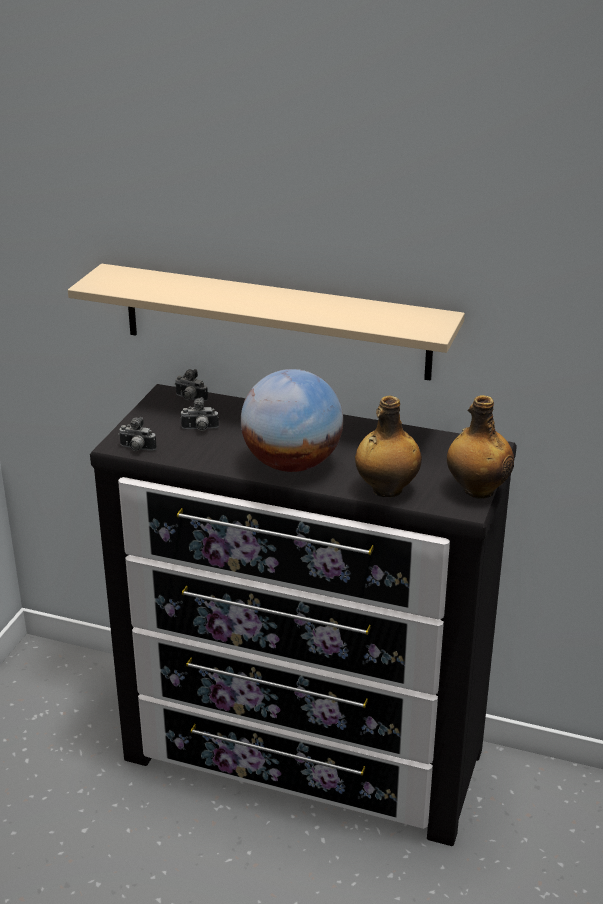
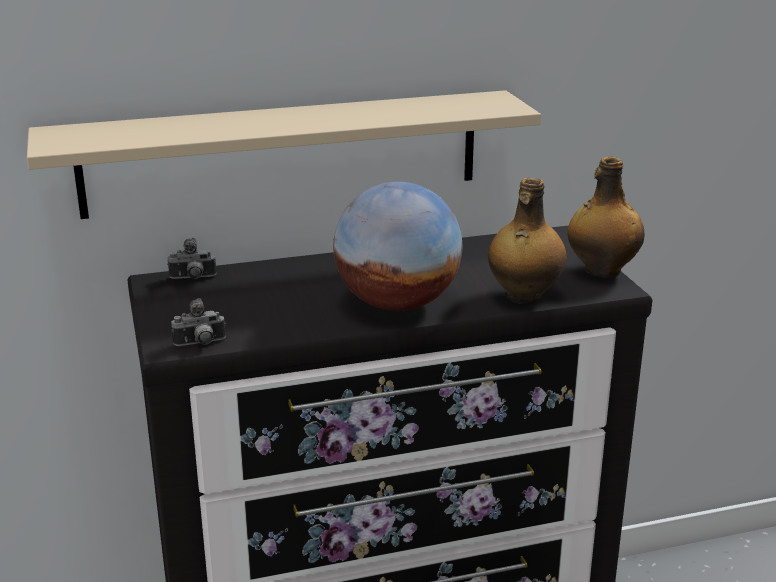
camera: 35 degrees left, 5 degrees down
camera [180,397,219,431] -> none

